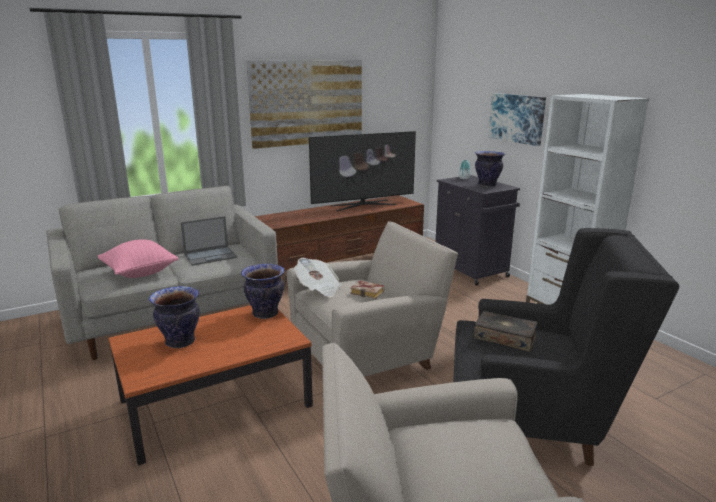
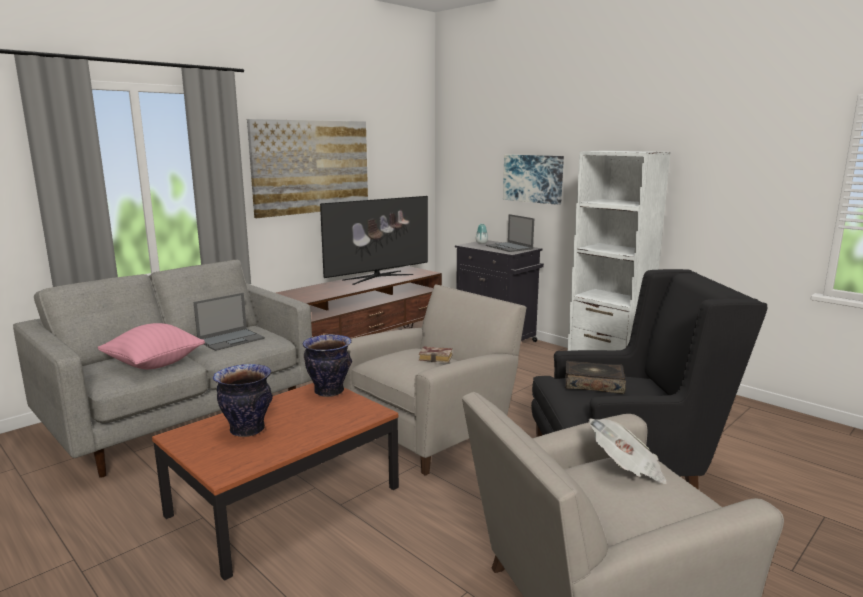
camera: 15 degrees left, 5 degrees down
newspaper [294,258,342,297] -> newspaper moved to [588,418,667,484]
vase [475,151,505,187] -> laptop [486,214,534,252]

